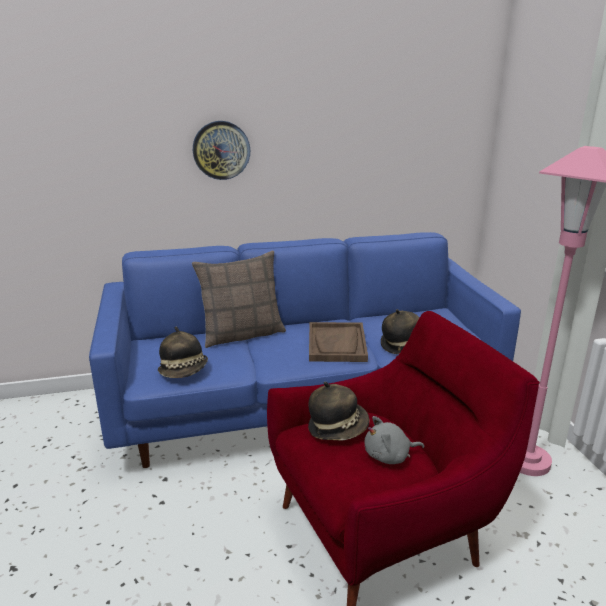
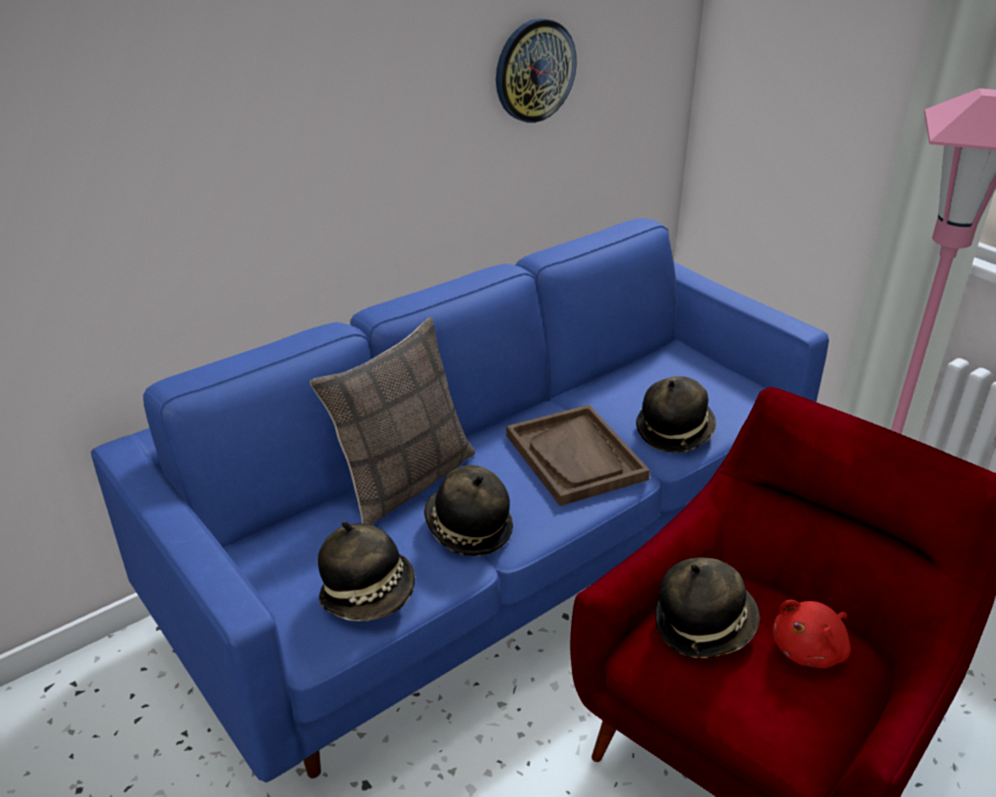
camera: 25 degrees left, 10 degrees up
wall clock [193,121,250,180] -> wall clock moved to [496,18,577,123]
grey plush toy [364,416,424,464] -> red plush toy [772,600,851,669]
none -> hat [424,465,513,556]

